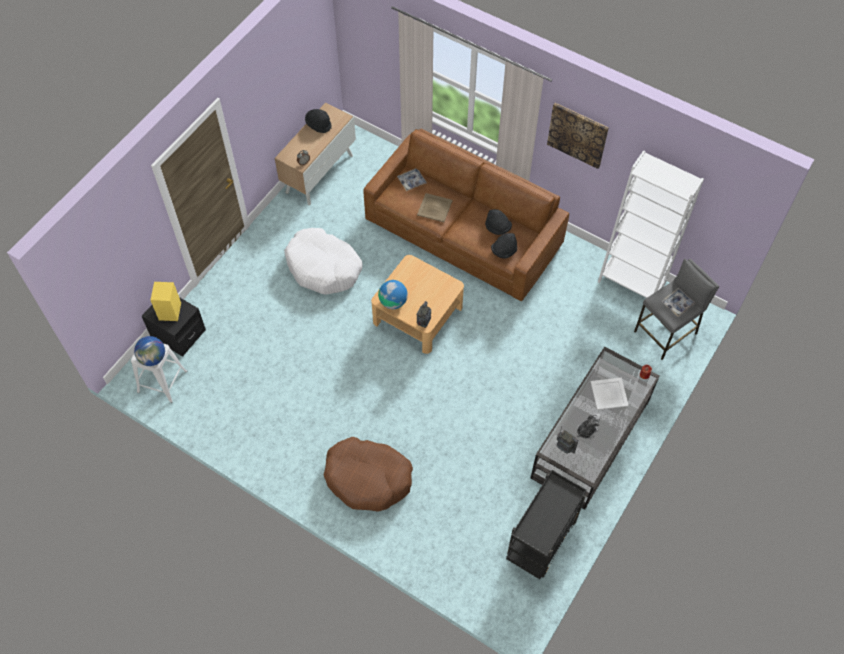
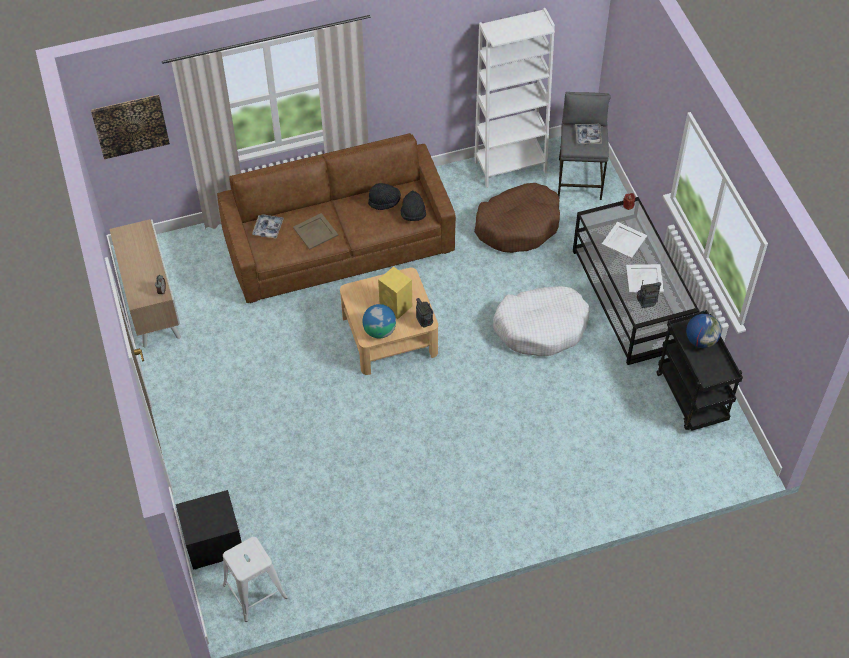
camera: 50 degrees left, 5 degrees down
globe [134,336,165,366] -> globe moved to [686,314,721,348]
yellow speaker [150,282,181,321] -> yellow speaker moved to [378,266,412,319]
white dog bed [284,228,363,295] -> white dog bed moved to [493,286,590,356]
black hat [305,109,331,133] -> none
brown dog bed [324,437,413,511] -> brown dog bed moved to [474,183,560,253]
picture [547,103,609,169] -> picture moved to [91,94,170,159]
plush toy [577,414,601,440] -> white tray [626,264,664,293]

